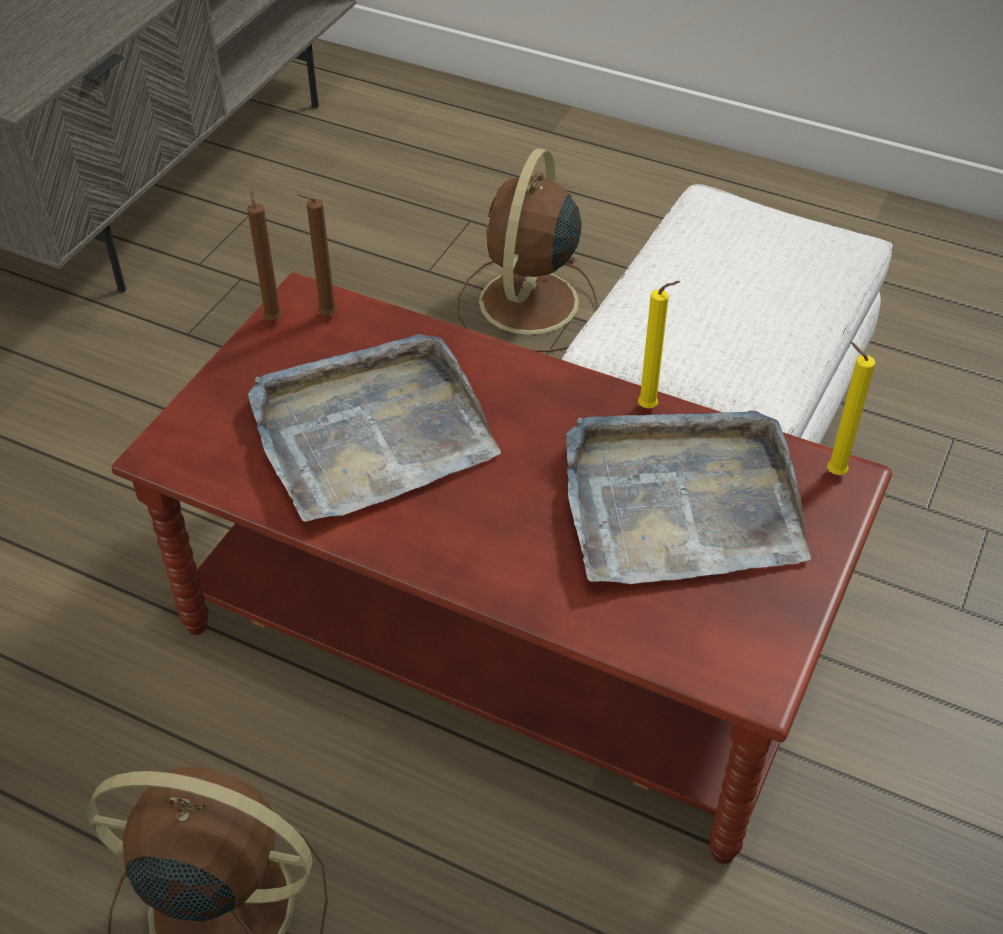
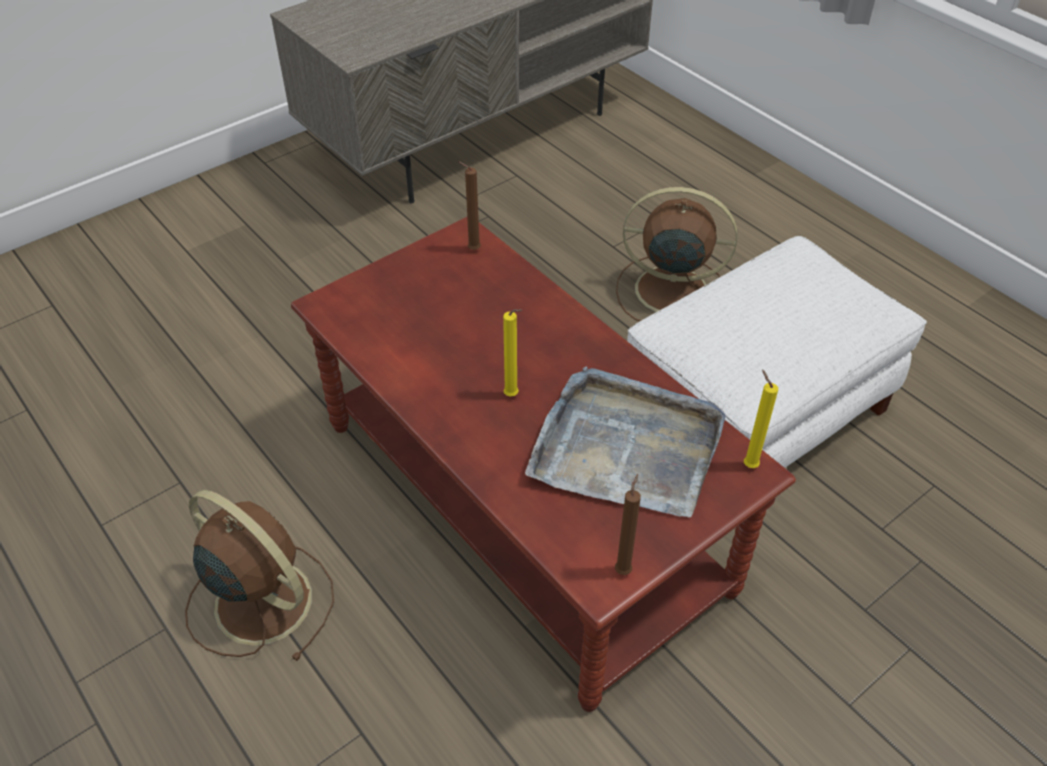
camera: 25 degrees right, 0 degrees up
brown candle [247,185,282,320] -> brown candle moved to [615,474,641,575]
grey tray [248,334,501,522] -> none
brown fan [457,148,598,352] -> brown fan turned 60 degrees clockwise [616,187,737,322]
yellow candle [638,281,680,408] -> yellow candle moved to [503,309,523,397]

